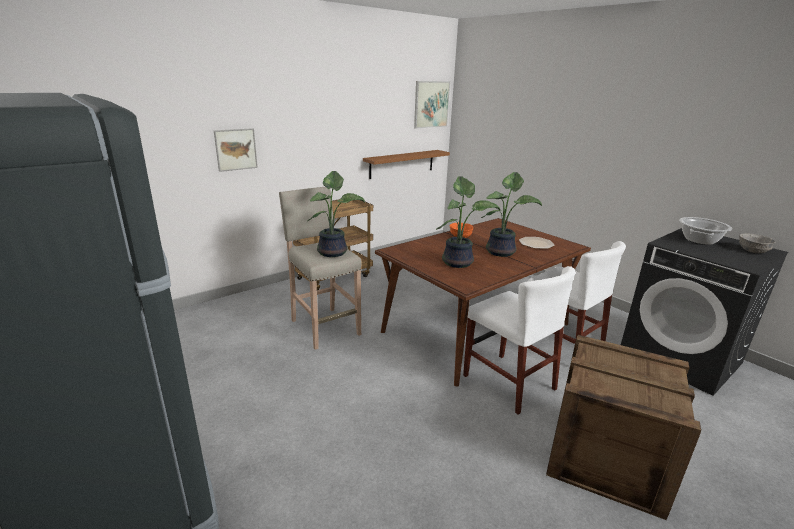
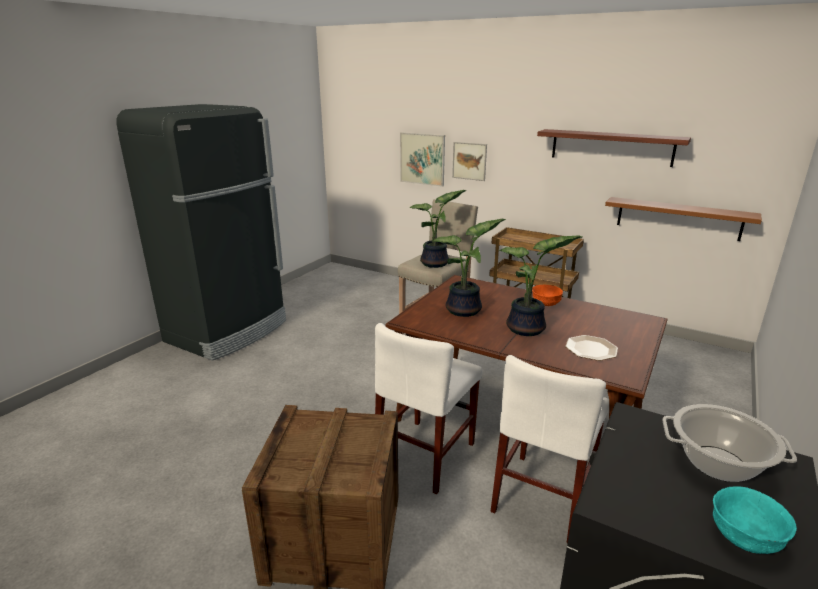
camera: 70 degrees right, 0 degrees up
picture [414,81,450,129] -> picture moved to [400,132,445,187]
grey bowl [739,233,775,253] -> turquoise bowl [713,486,797,554]
none -> shelf [537,129,691,167]

